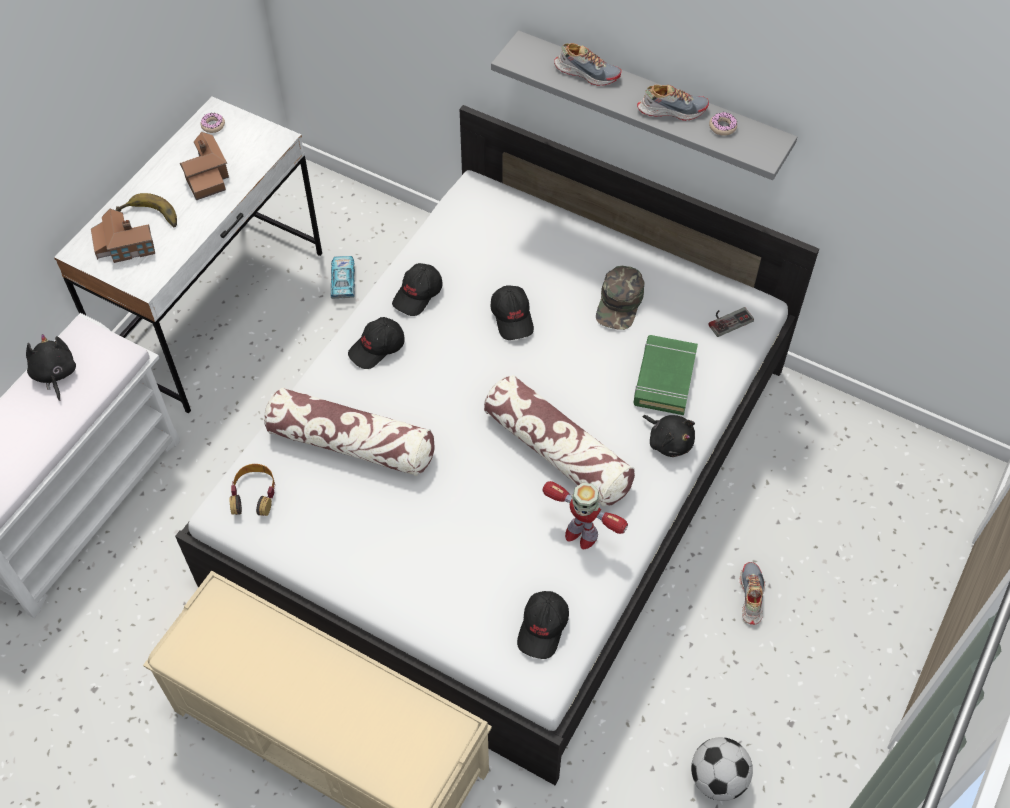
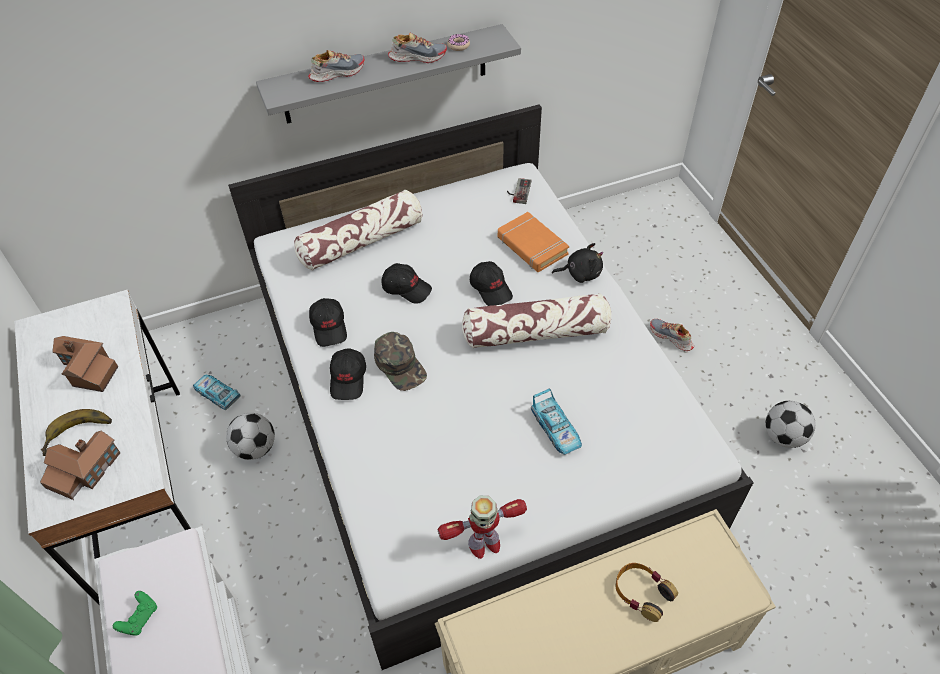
camera: 50 degrees left, 5 degrees down
black plush toy [26,334,76,401] -> green game controller [113,591,157,635]
donut [200,113,225,133] -> none
headphones [230,464,275,516] -> headphones moved to [616,563,678,622]
pillow [264,388,435,476] -> pillow moved to [294,190,422,271]
black cap [517,591,569,659] -> black cap moved to [470,261,513,306]
toy robot [542,481,628,549] -> toy robot moved to [438,496,527,559]
green cap [596,266,644,330] -> green cap moved to [374,332,427,391]
green book [634,335,698,415] -> orange book [498,212,569,272]
shoe [637,85,709,121] -> shoe turned 45 degrees clockwise [388,32,447,63]
none -> football [226,413,275,460]
none -> toy car [531,389,582,455]

